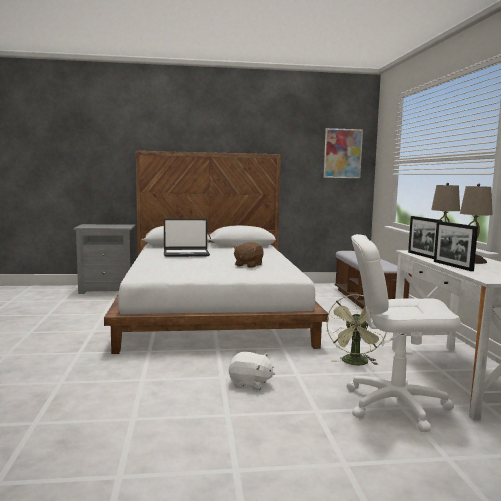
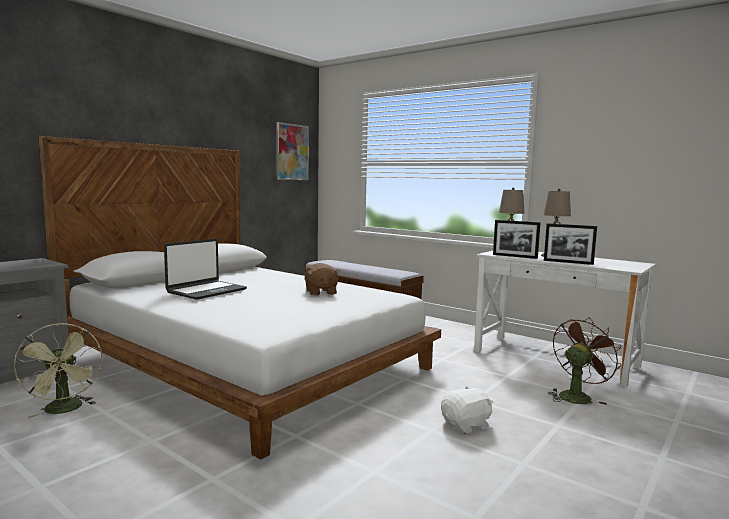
camera: 45 degrees left, 0 degrees up
green fan [327,294,387,365] -> green fan moved to [14,323,102,418]
white office chair [347,234,461,432] -> brown fan [548,317,621,405]

